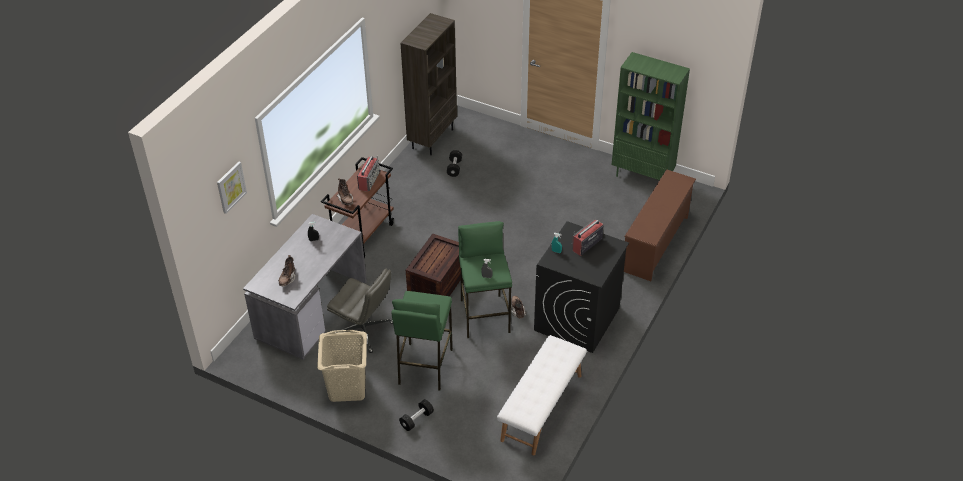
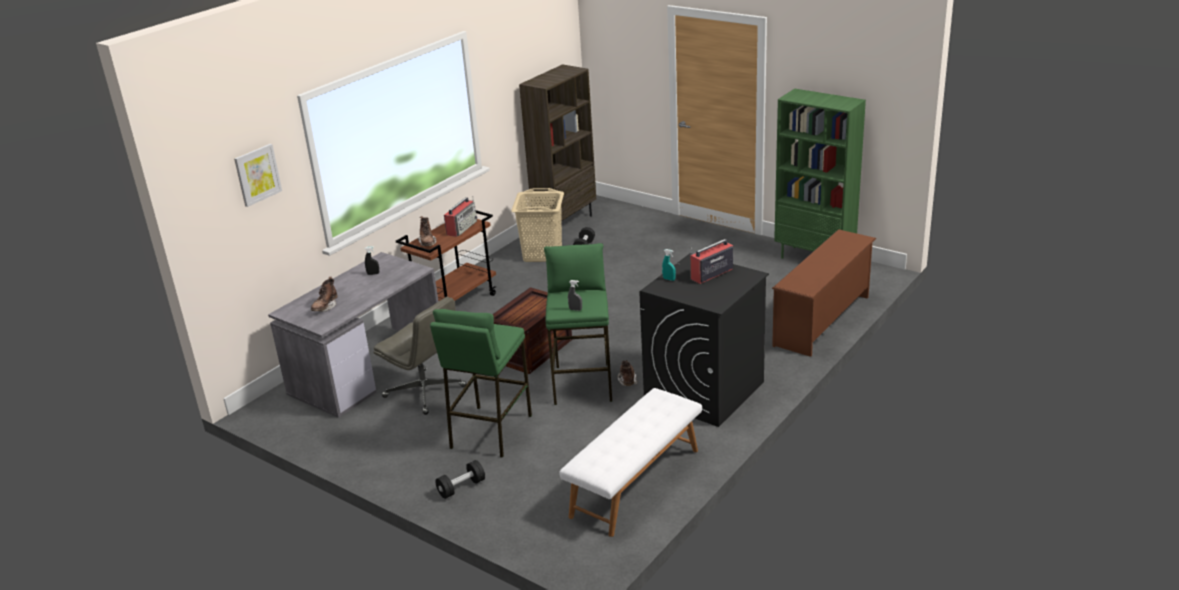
camera: 10 degrees right, 15 degrees down
beige laundry basket [317,330,367,402] -> beige laundry basket moved to [511,188,564,262]

